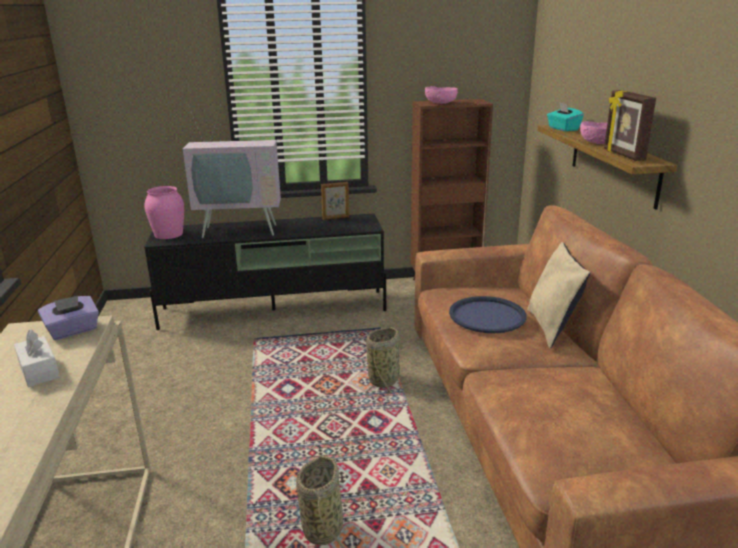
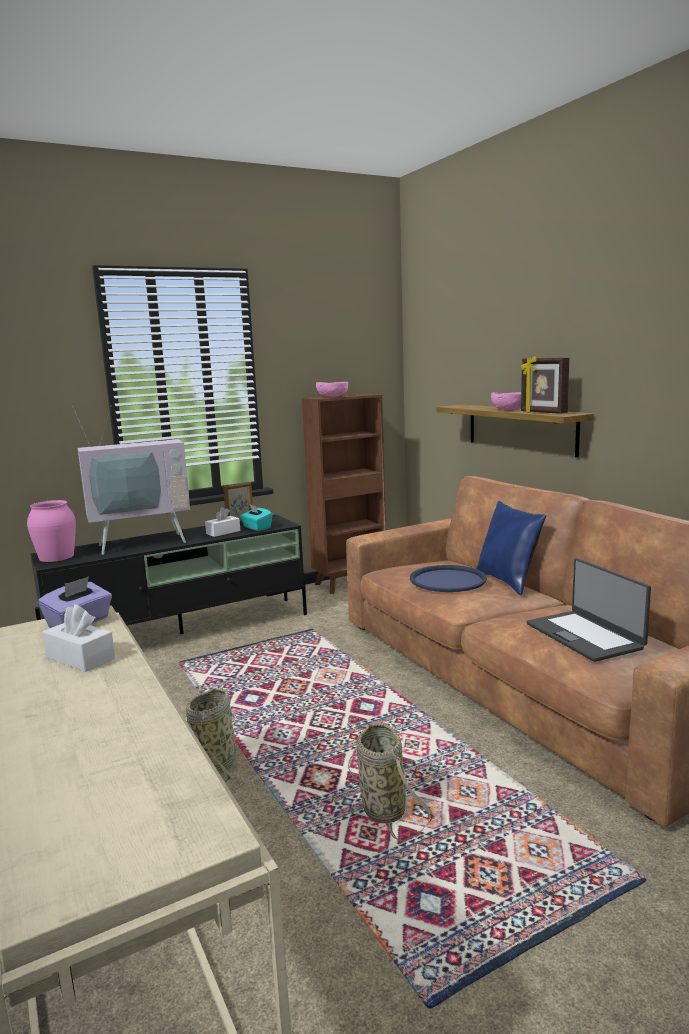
camera: 20 degrees left, 10 degrees down
basket [365,327,405,396] -> basket moved to [186,688,236,782]
beige pillow [527,242,590,348] -> blue pillow [476,501,546,595]
turquoise tissue box [547,102,584,131] -> turquoise tissue box moved to [240,504,272,531]
none -> white tissue box [205,507,240,537]
none -> laptop [526,558,651,662]

